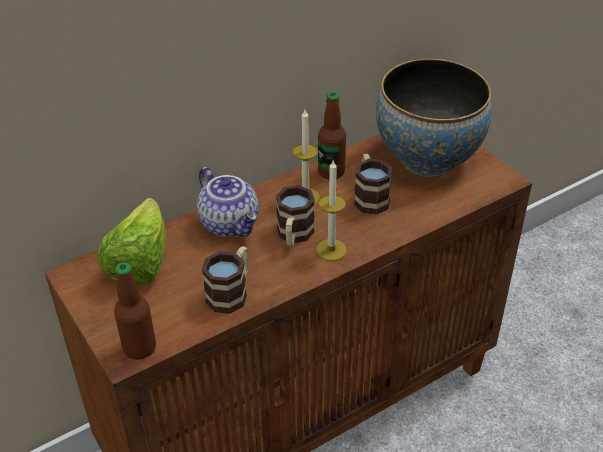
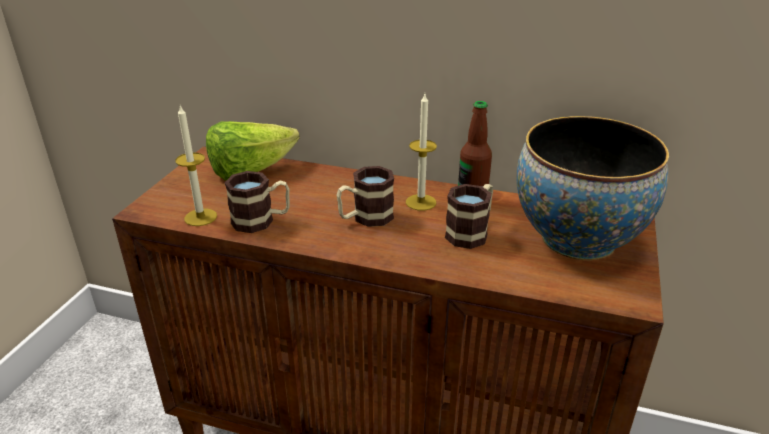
camera: 50 degrees right, 10 degrees down
bottle [114,262,156,360] -> none
teapot [197,167,259,237] -> none
candle [316,159,347,261] -> candle moved to [175,105,217,226]

